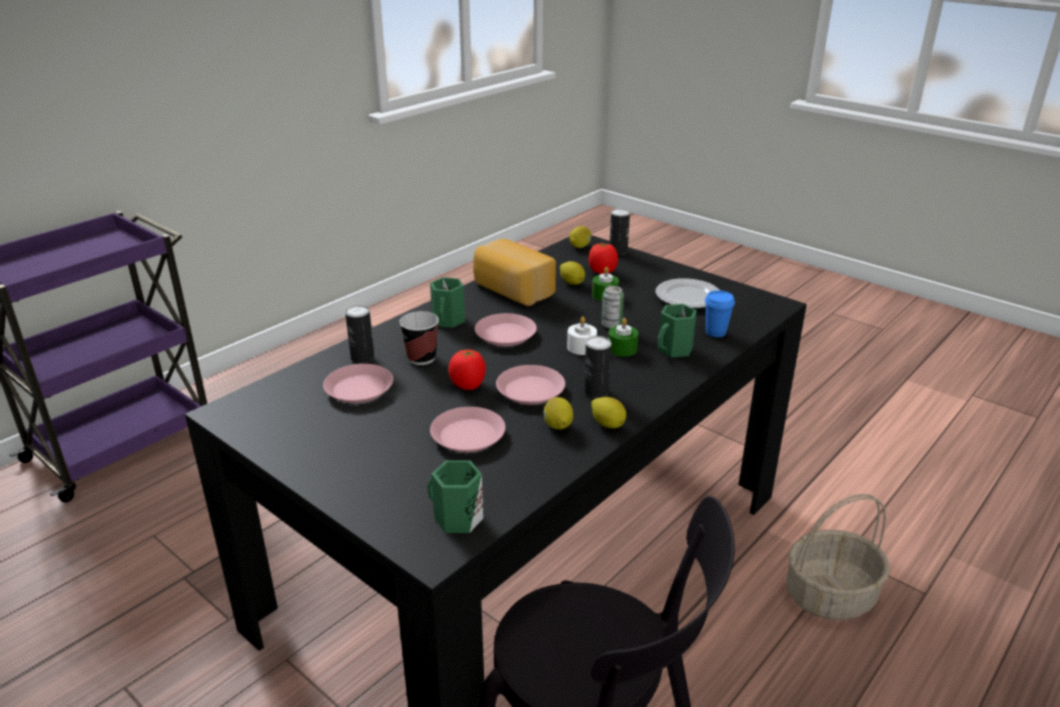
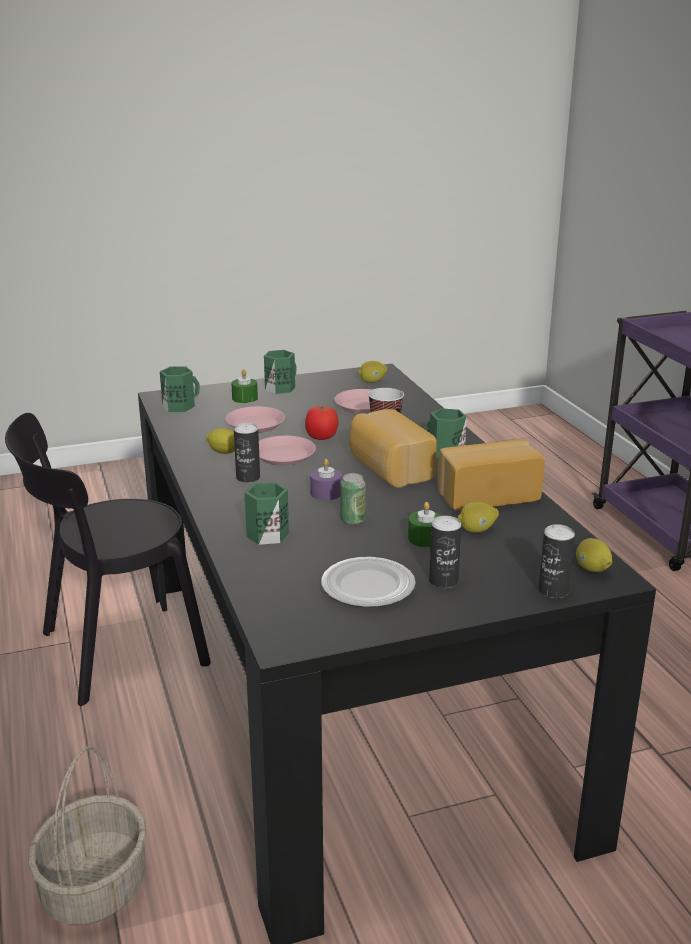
camera: 120 degrees right, 5 degrees down
can [345,305,374,363] -> can moved to [429,516,461,588]
pink plate [475,313,537,346] -> bread [349,409,437,488]
white candle [567,316,597,355] -> purple candle [310,459,342,501]
tomato [589,242,618,274] -> none
lemon [591,397,626,428] -> lemon moved to [358,361,387,383]
green candle [608,318,638,357] -> green candle moved to [231,369,258,403]
blue cup [705,290,735,337] -> none
none -> green mug [264,350,297,394]

